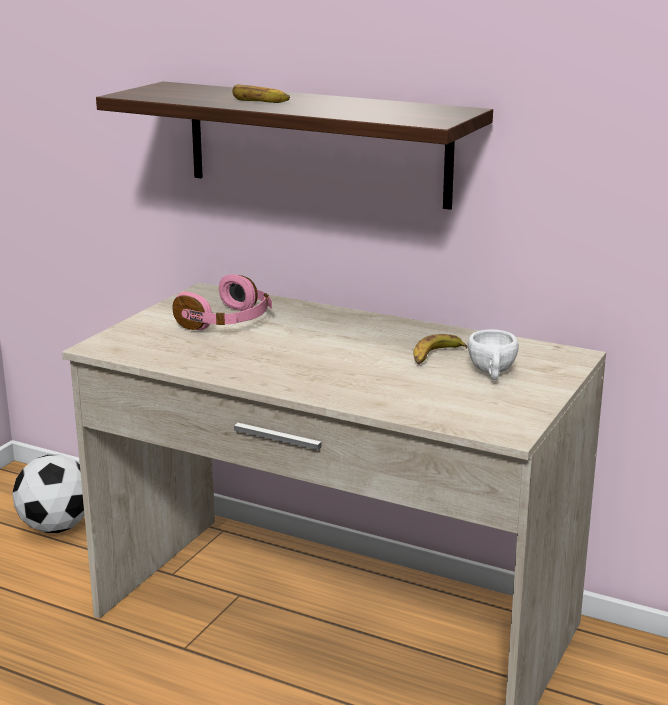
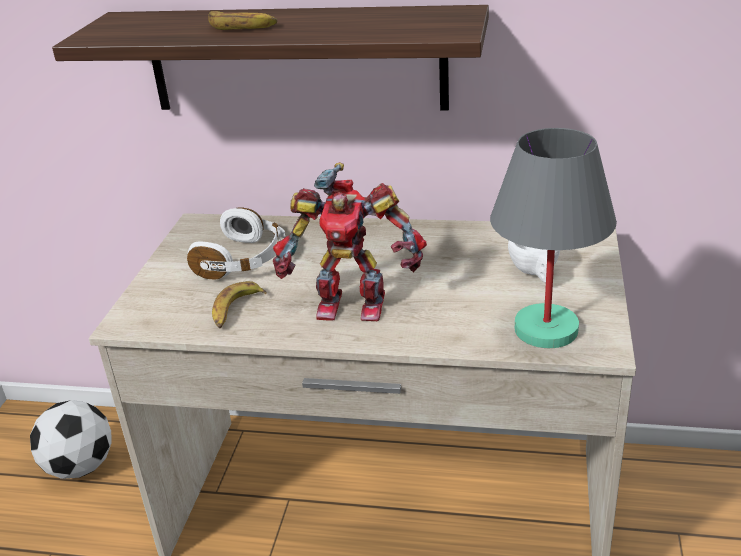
camera: 15 degrees left, 10 degrees up
pink headphones [172,274,272,330] -> white headphones [187,208,286,280]
banana [413,334,468,365] -> banana moved to [212,281,267,328]
none -> toy robot [273,162,427,321]
none -> grey table lamp [490,128,617,348]

